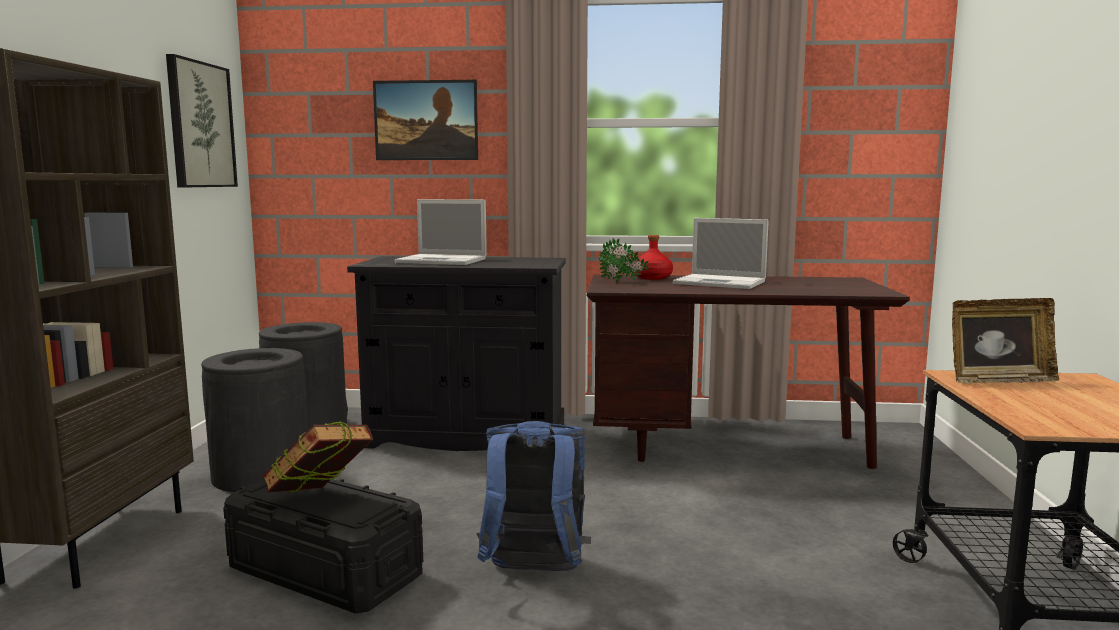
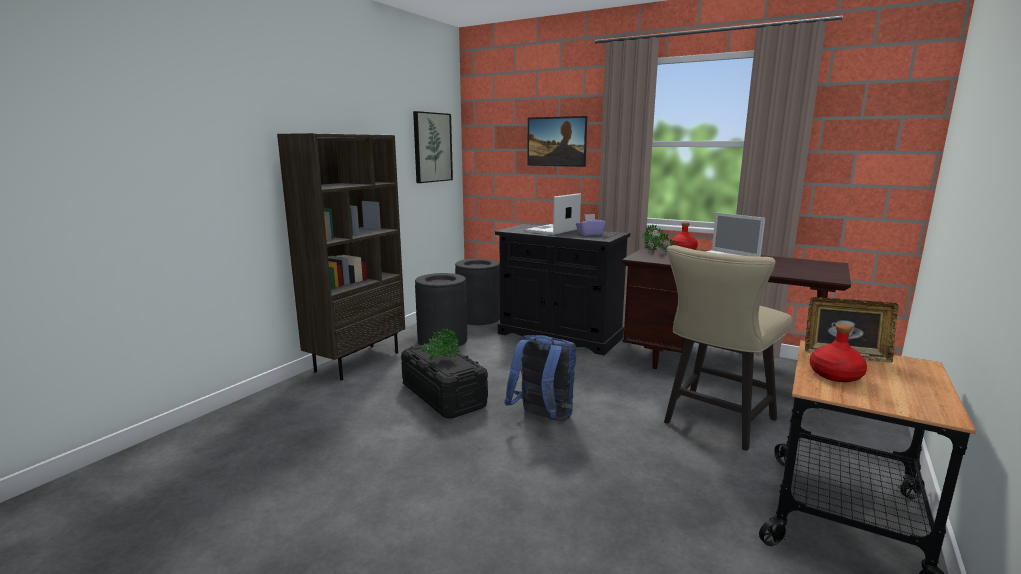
camera: 25 degrees right, 5 degrees up
book [262,420,373,493] -> potted plant [421,328,459,361]
laptop [394,199,487,265] -> laptop turned 90 degrees clockwise [525,193,581,235]
none -> purple tissue box [576,214,606,236]
none -> beige chair [664,245,792,451]
none -> red bottle [810,324,867,382]

